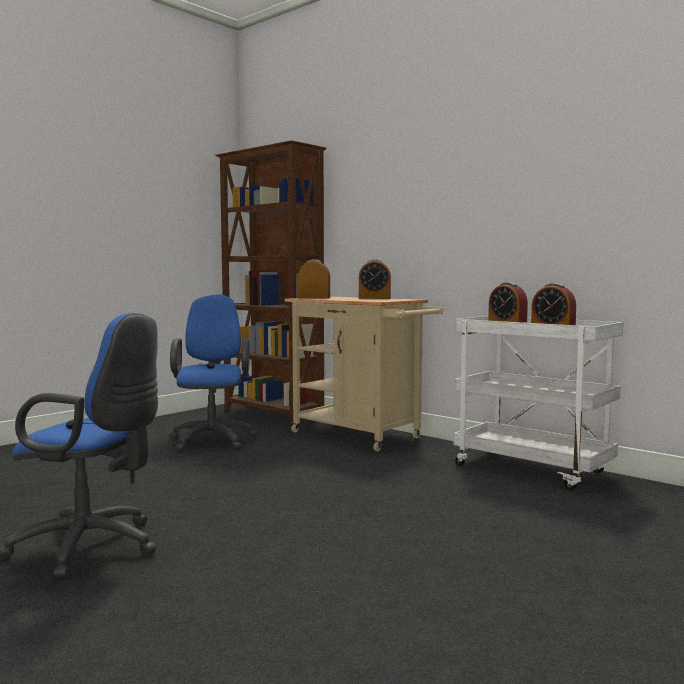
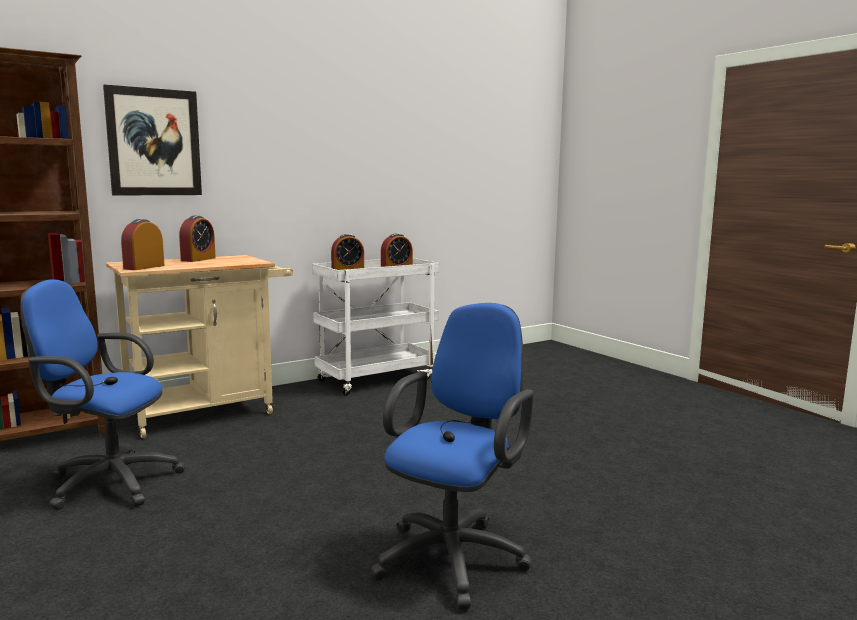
camera: 75 degrees left, 5 degrees up
none -> picture [103,85,202,196]

